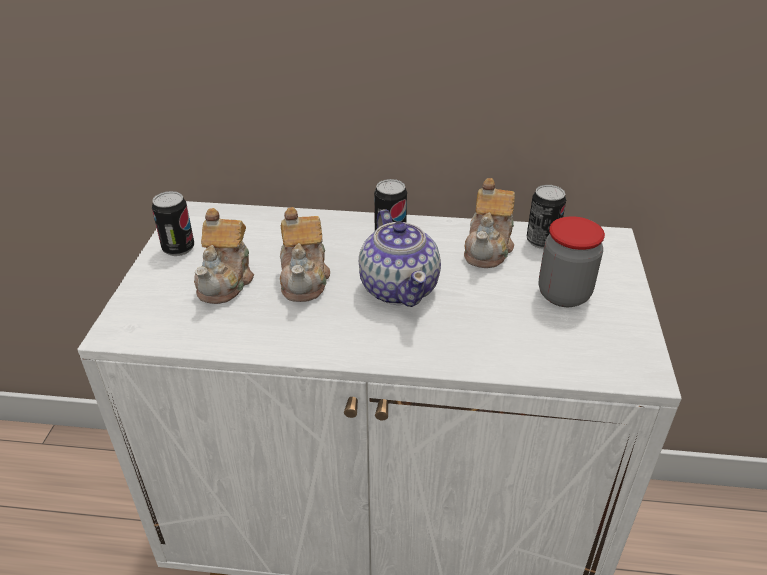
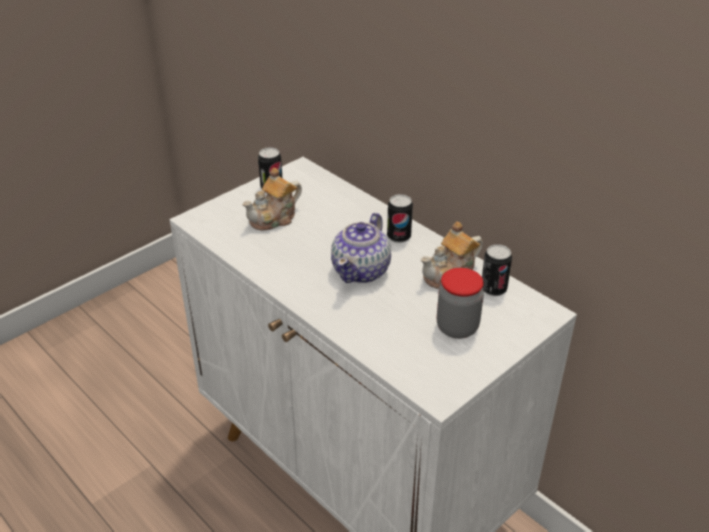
camera: 40 degrees right, 0 degrees up
teapot [280,207,330,302] -> none

